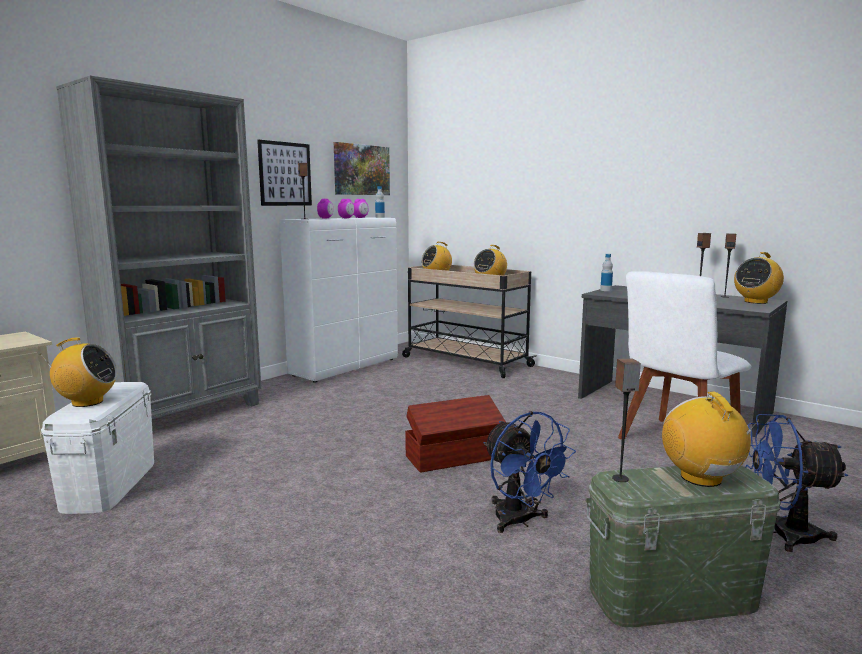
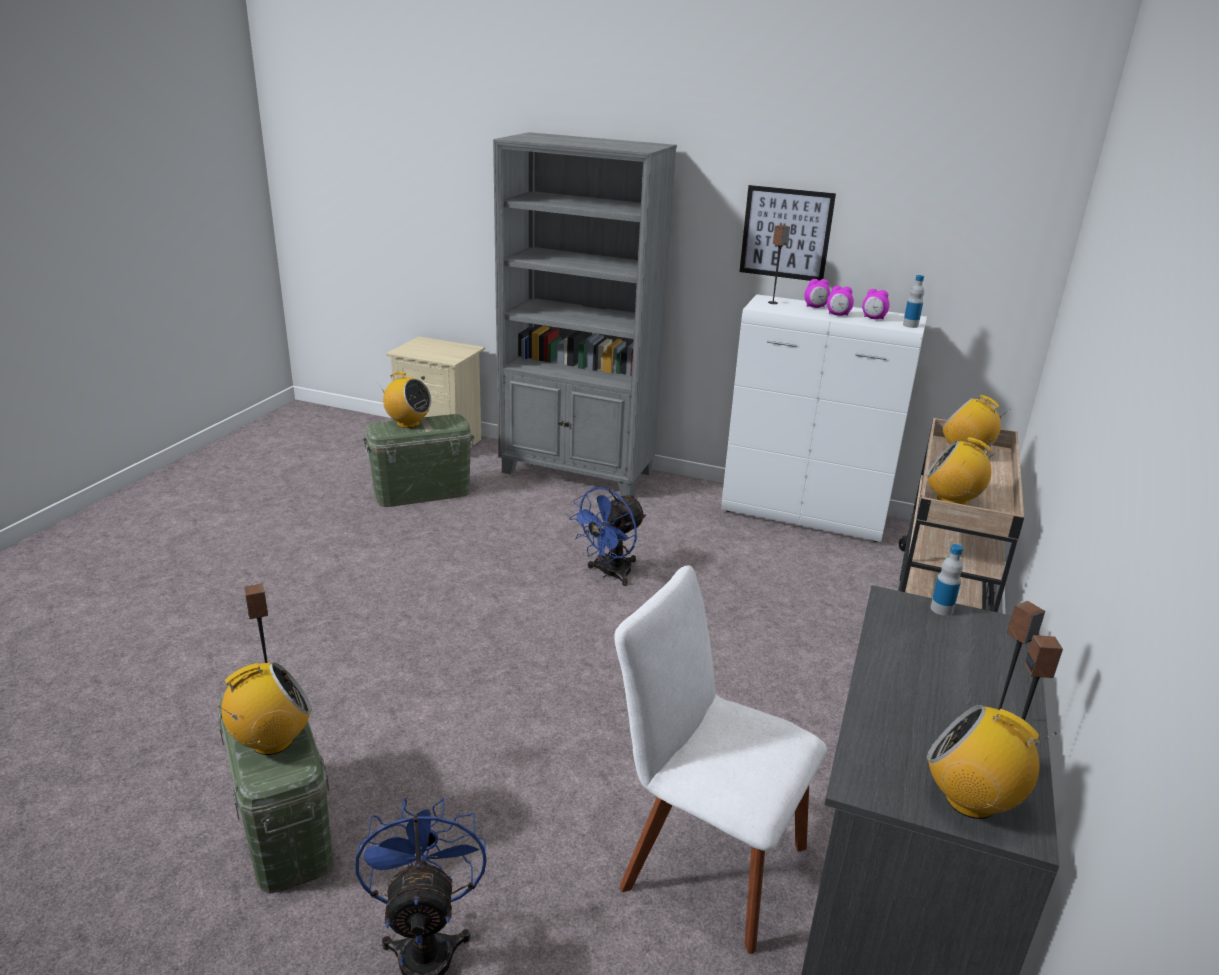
camera: 70 degrees right, 15 degrees up
white storage box [41,382,154,514] -> green storage box [363,414,474,507]
radio [42,338,118,407] -> radio turned 45 degrees counterclockwise [380,372,431,428]
picture [334,142,390,195] -> none
brown storage box [405,395,506,473] -> none
blue fan [484,411,576,533] -> blue fan moved to [569,487,646,586]

